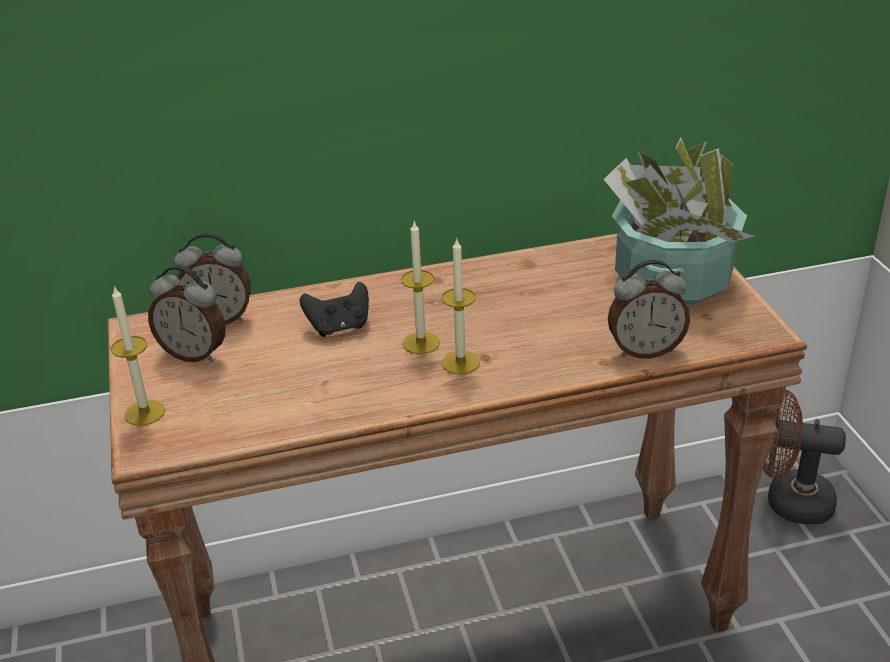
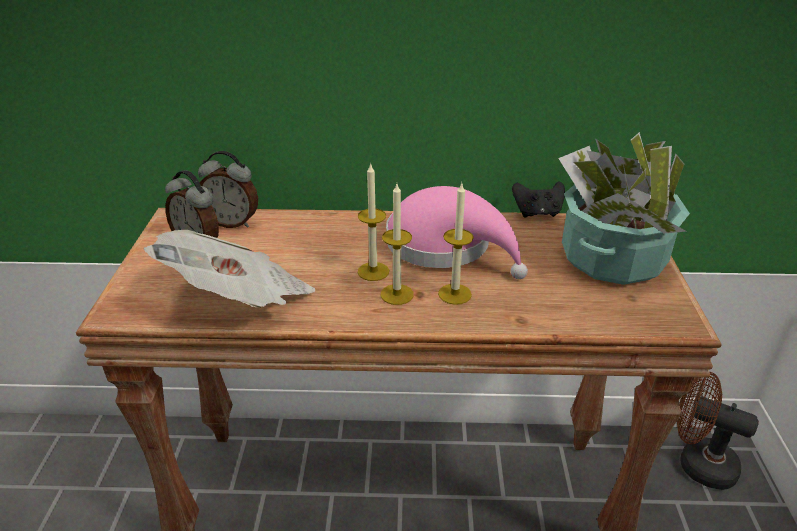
camera: 15 degrees right, 0 degrees up
candle [111,286,165,426] -> candle moved to [438,184,474,305]
black game controller [300,282,369,337] -> black game controller moved to [512,182,565,218]
alarm clock [608,260,690,359] -> none
none -> newspaper [143,230,315,308]
none -> pink hat [386,186,528,279]

